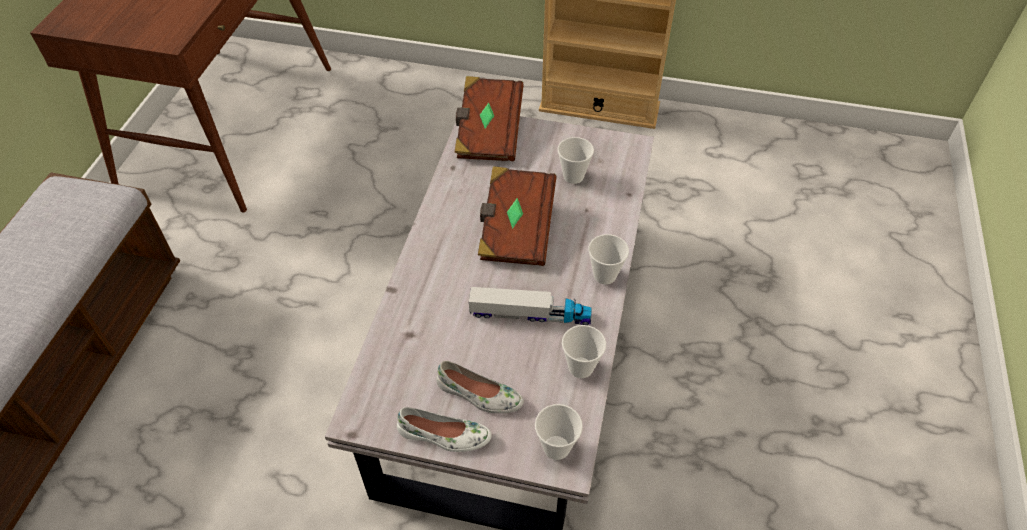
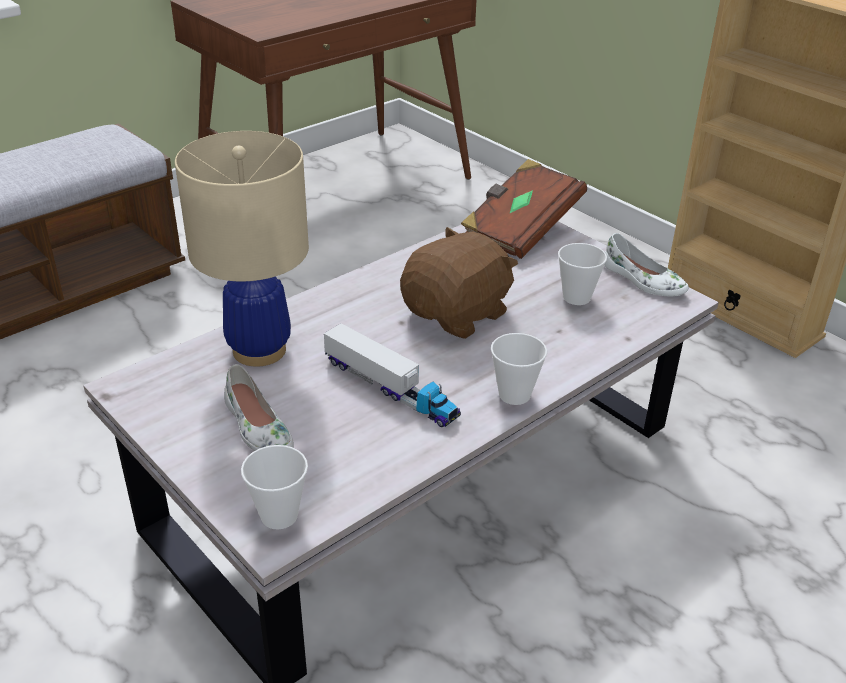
camera: 35 degrees right, 15 degrees down
white shoe [397,407,492,452] -> white shoe moved to [604,233,689,296]
brown book [478,166,557,266] -> brown plush toy [400,227,518,339]
cup [562,325,606,378] -> none
none -> beige table lamp [175,131,309,367]

